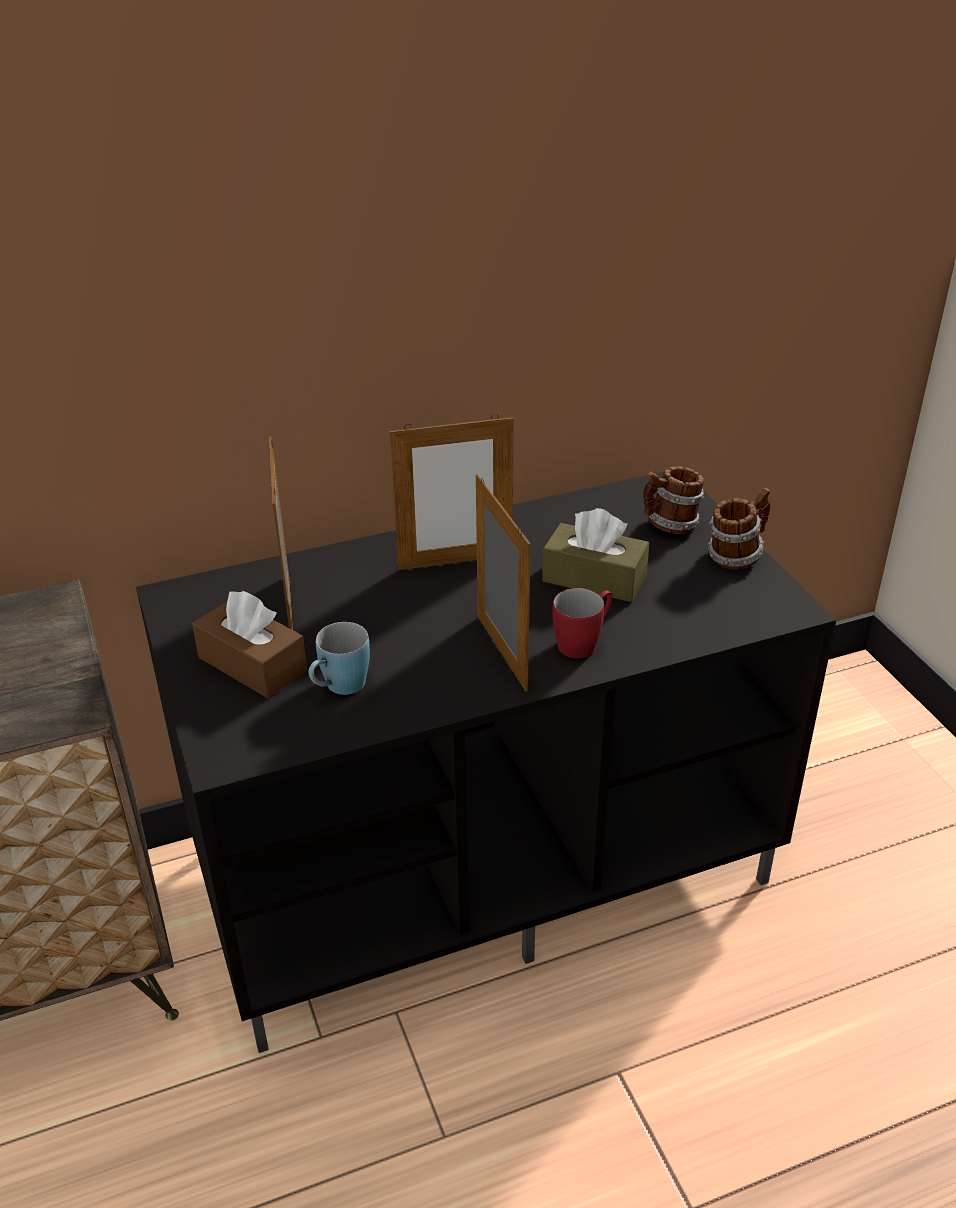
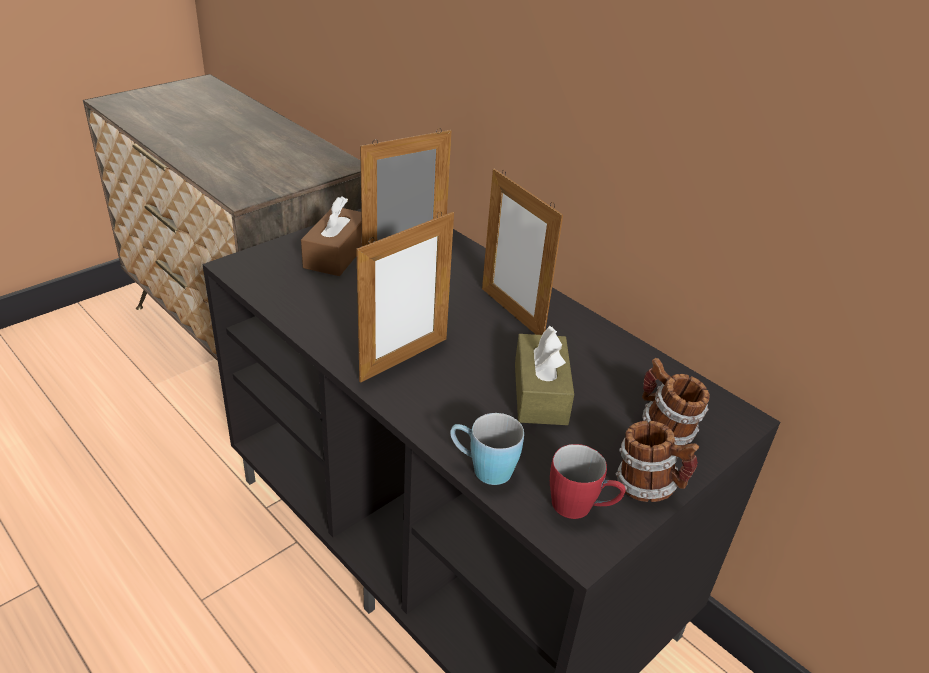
camera: 65 degrees right, 0 degrees up
blue mug [309,622,370,695] -> blue mug moved to [450,413,524,485]
red mug [552,588,612,658] -> red mug moved to [550,444,626,519]

